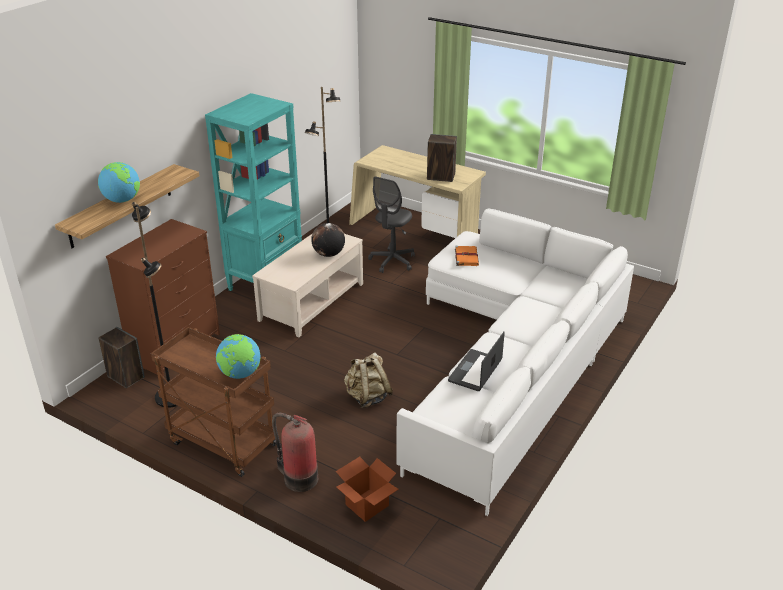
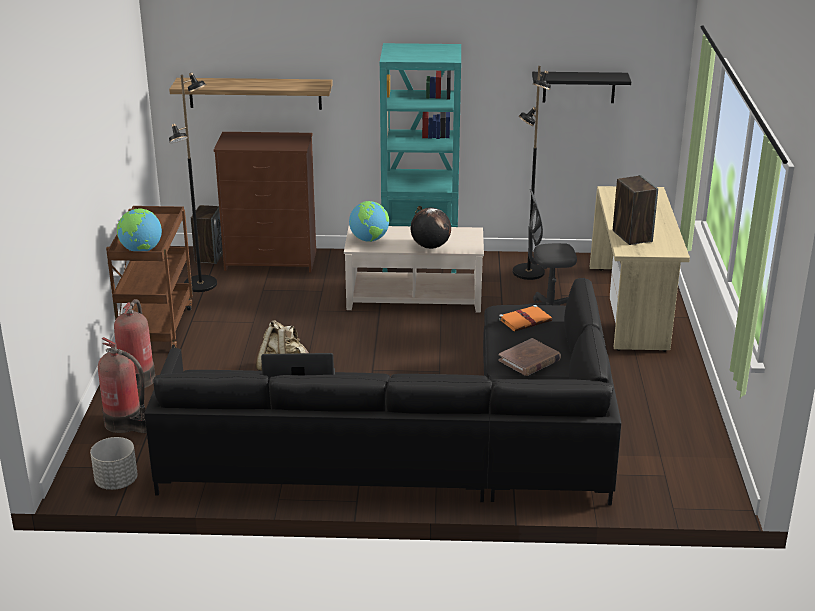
camera: 60 degrees right, 5 degrees down
globe [98,162,140,203] -> globe moved to [349,201,389,242]
cardboard box [335,457,399,522] -> fire extinguisher [98,337,147,433]
white sofa [396,209,634,516] -> black sofa [144,278,621,505]
none -> grey planter [90,437,138,490]
none -> brown book [498,338,561,376]
none -> black shelf [532,72,631,103]

